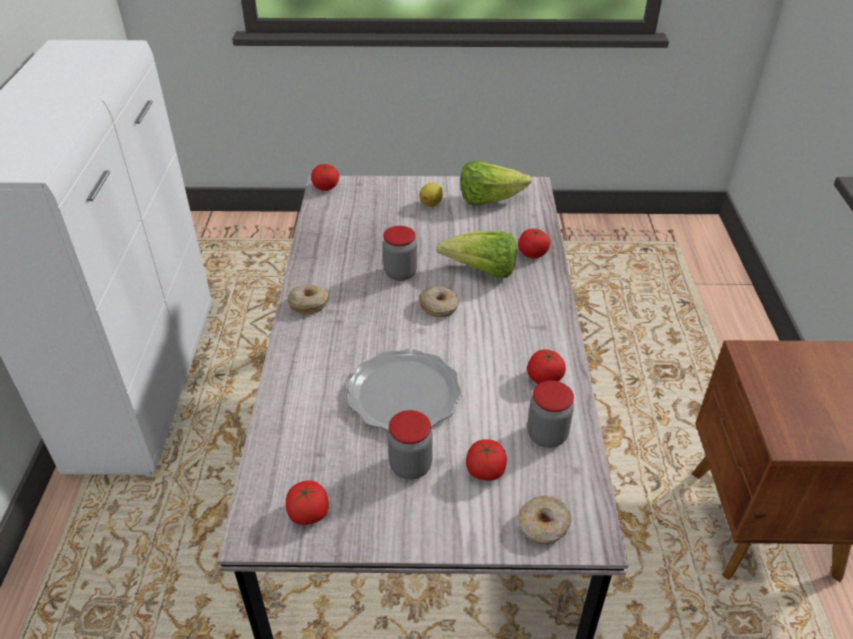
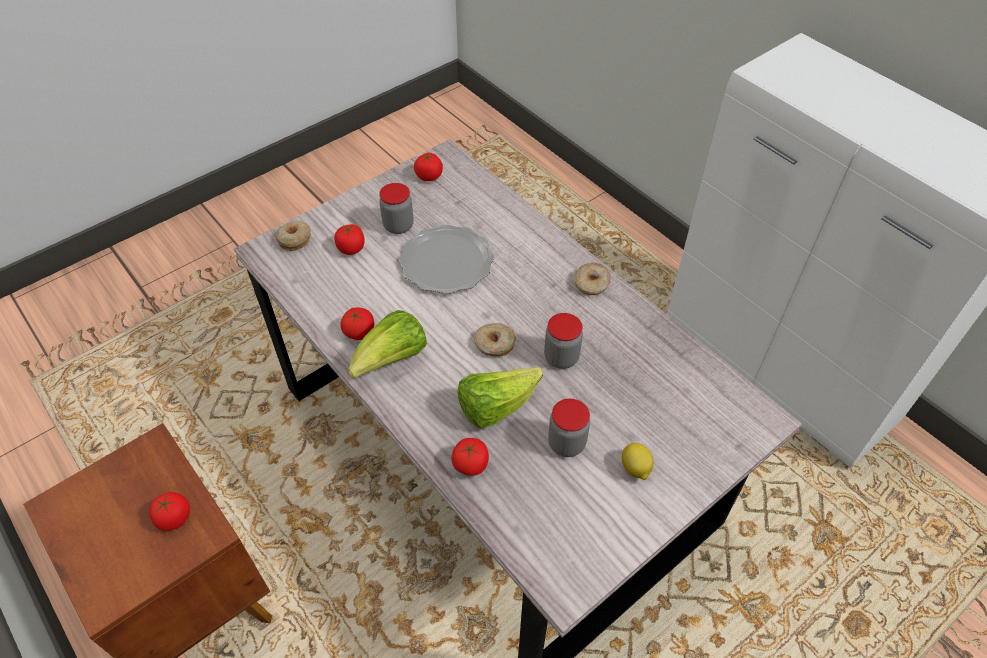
camera: 140 degrees right, 10 degrees up
tomato [311,164,339,191] -> tomato moved to [149,492,190,531]
lettuce [461,161,531,206] -> lettuce moved to [348,310,427,379]
jar [527,381,574,448] -> jar moved to [548,399,590,457]

